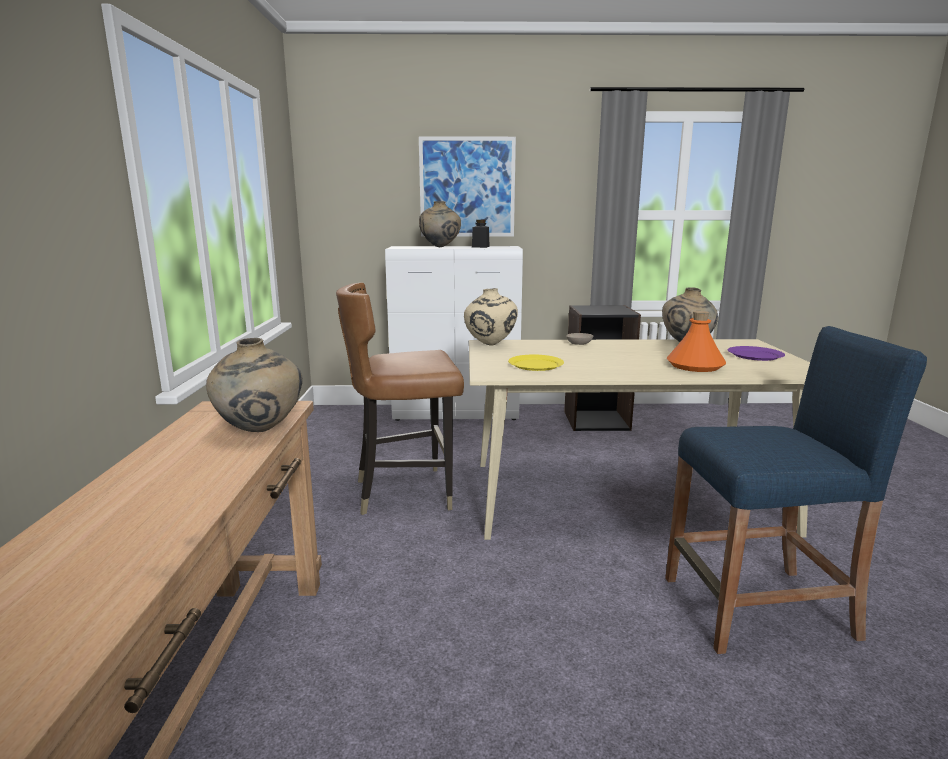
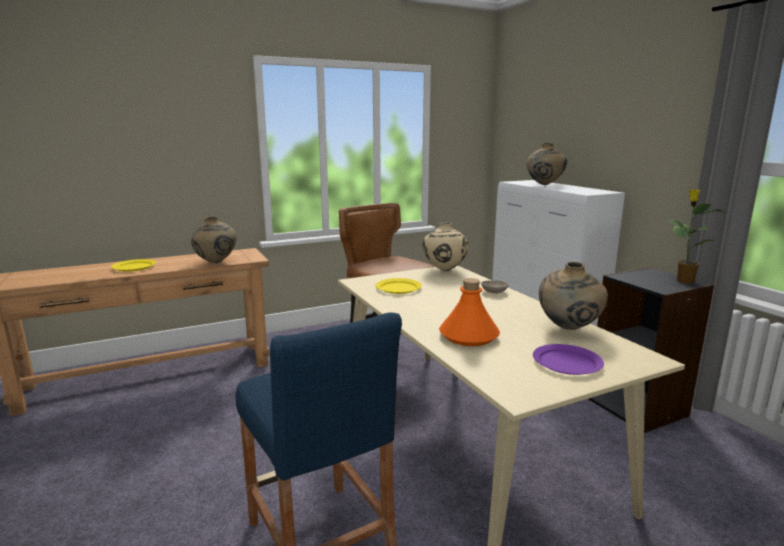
camera: 65 degrees right, 0 degrees up
picture [419,136,516,237] -> none
black jar [472,220,490,248] -> none
none -> yellow plate [111,259,156,272]
none -> potted plant [668,189,724,284]

